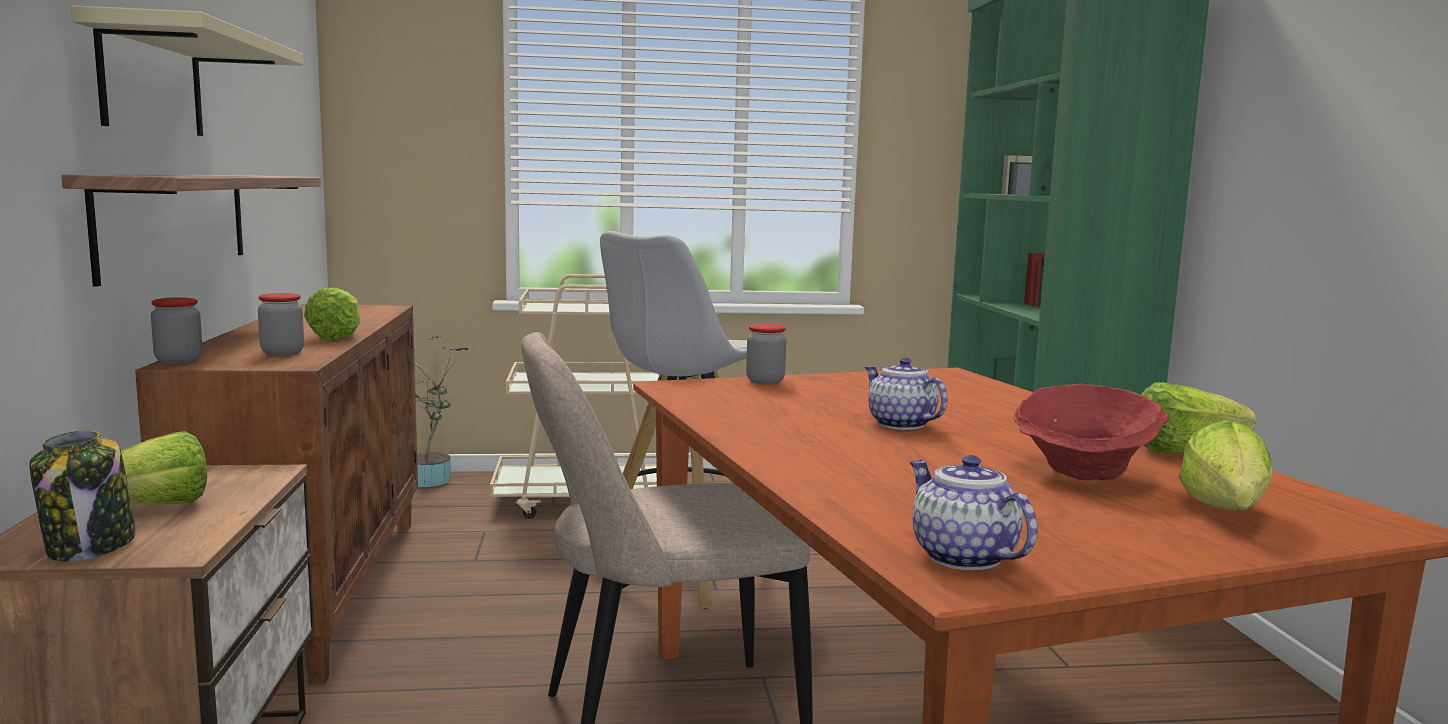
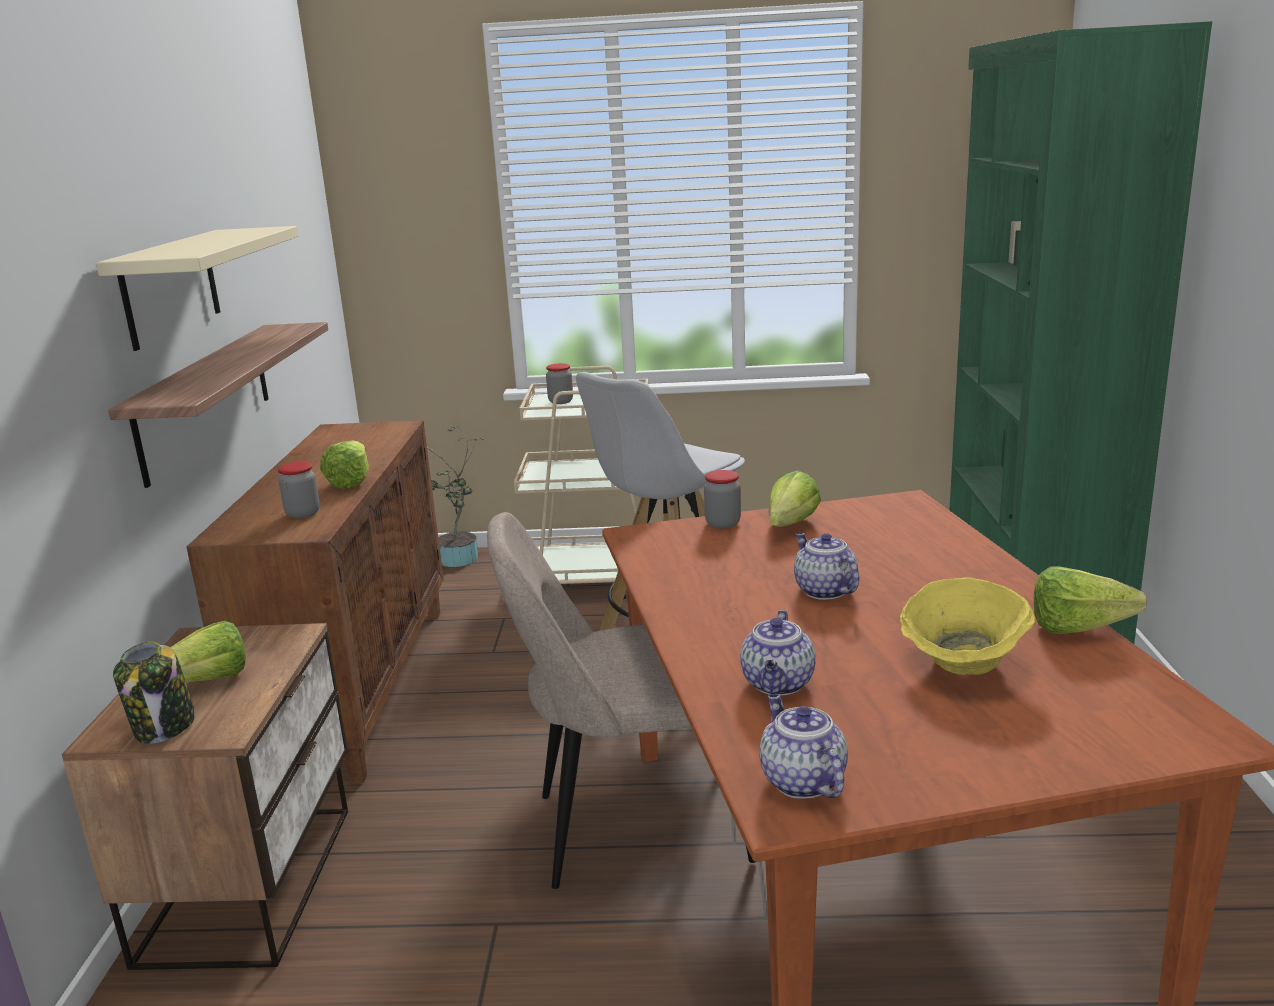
camera: 10 degrees right, 10 degrees up
jar [151,297,203,364] -> jar moved to [546,363,573,404]
red bowl [1013,384,1169,481] -> yellow bowl [900,577,1035,675]
lettuce [1178,420,1273,510] -> lettuce moved to [769,471,821,527]
none -> teapot [740,610,816,695]

